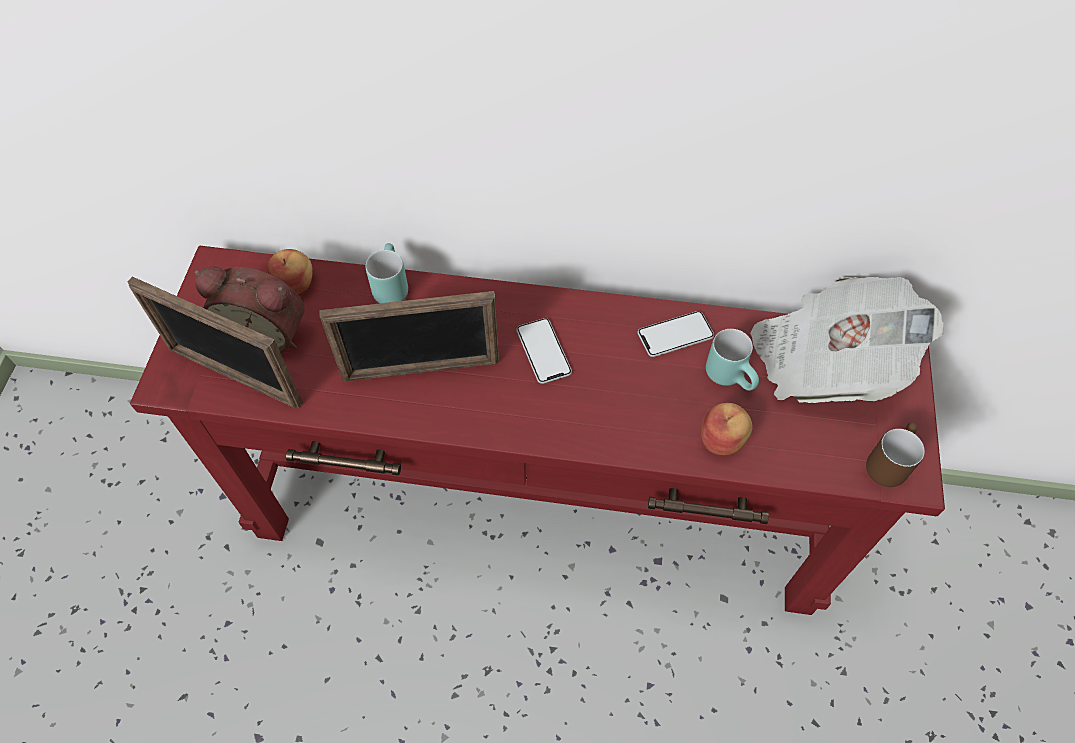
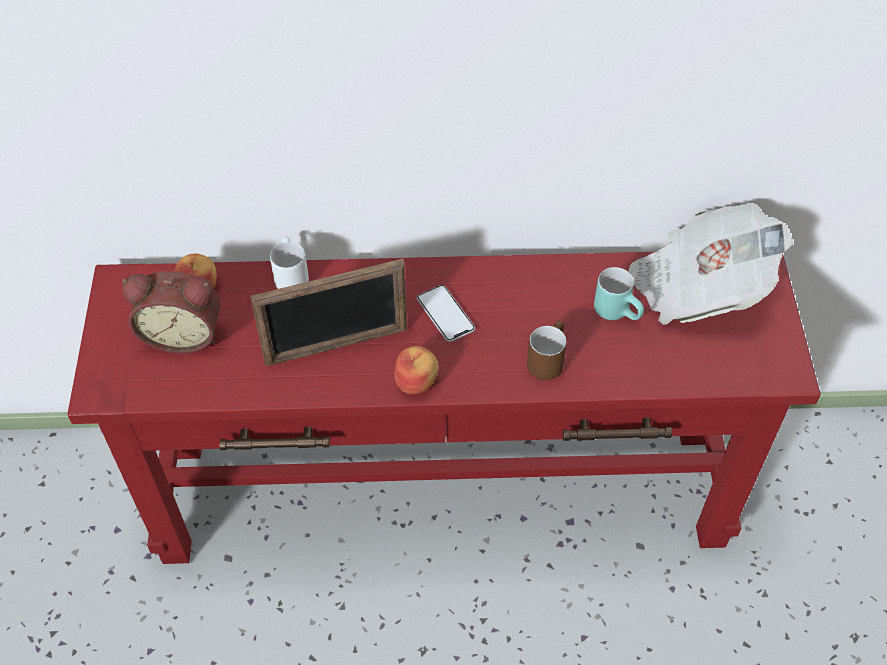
camera: 10 degrees left, 5 degrees down
picture frame [128,277,303,408] -> none
turquoise mug [366,243,408,303] -> white mug [270,236,309,289]
phone [638,311,714,357] -> none
apple [701,403,752,456] -> apple moved to [394,346,439,395]
brown mug [866,422,925,487] -> brown mug moved to [527,320,567,380]

